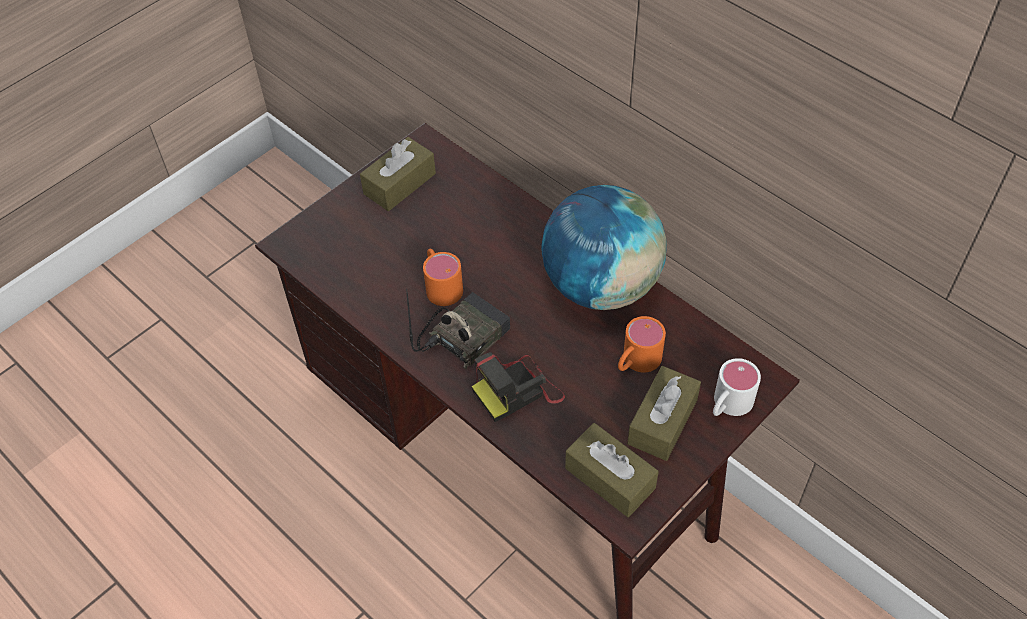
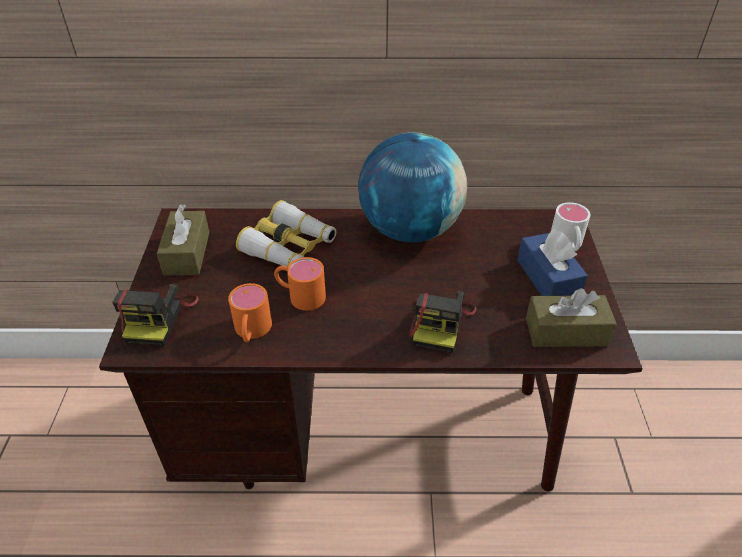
camera: 45 degrees left, 10 degrees down
radio [406,289,510,370] -> none
orange mug [618,316,666,373] -> orange mug moved to [228,283,272,342]
brown tissue box [627,366,701,461] -> blue tissue box [517,229,588,296]
none -> camera [112,284,198,346]
none -> binoculars [236,200,337,266]

